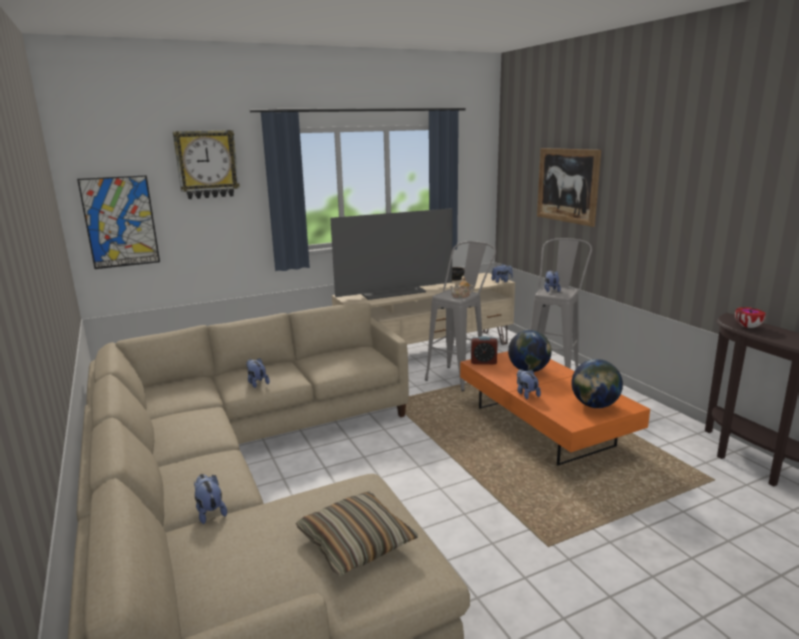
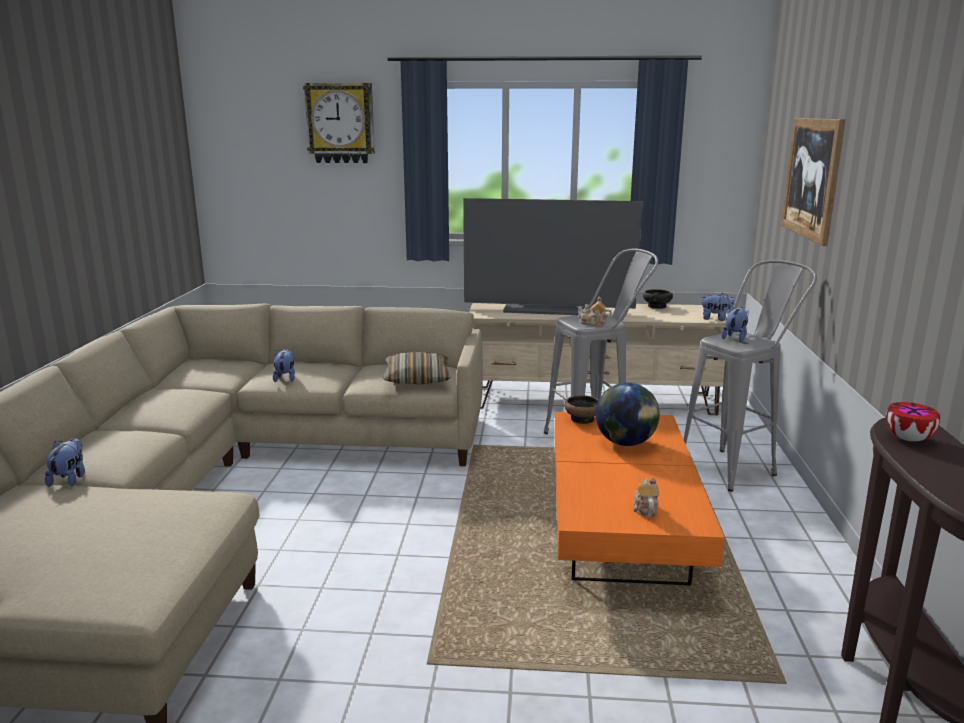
camera: 30 degrees right, 0 degrees up
picture [77,175,160,269] -> none
pillow [296,492,418,576] -> pillow moved to [383,352,451,384]
alarm clock [471,336,498,364] -> bowl [564,395,598,424]
plush toy [517,369,541,399] -> none
globe [572,359,623,408] -> teapot [633,478,659,517]

